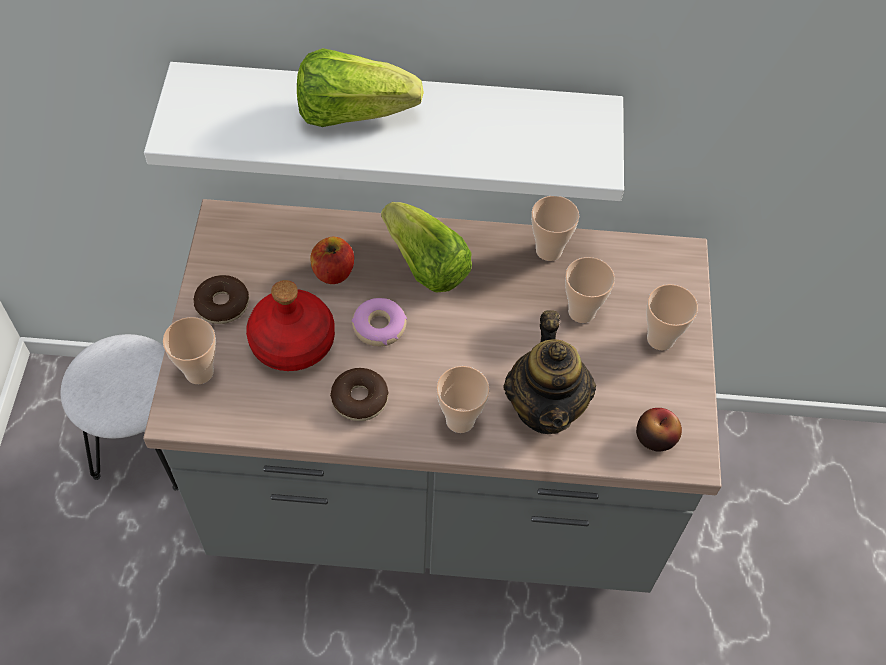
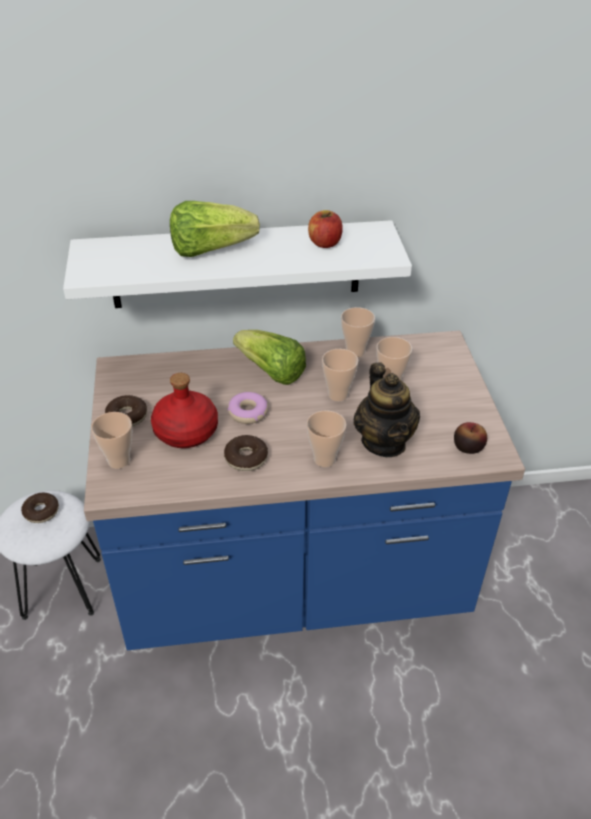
camera: 10 degrees left, 15 degrees down
grey counter [143,199,722,593] -> blue counter [84,331,525,650]
apple [311,237,354,284] -> apple moved to [308,210,343,248]
cup [647,284,698,351] -> cup moved to [322,349,358,401]
none -> donut [21,493,59,523]

